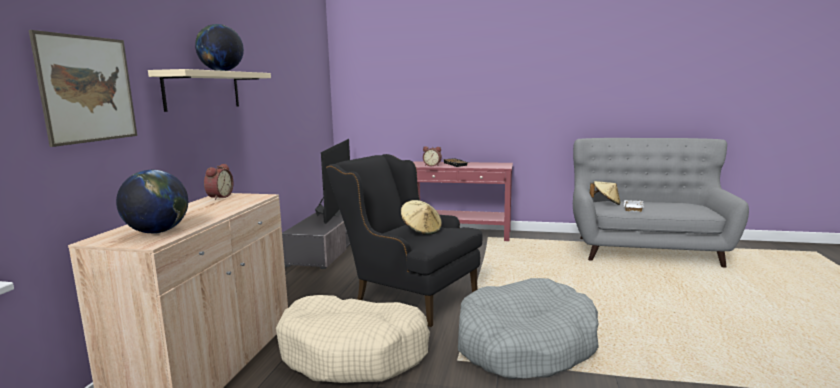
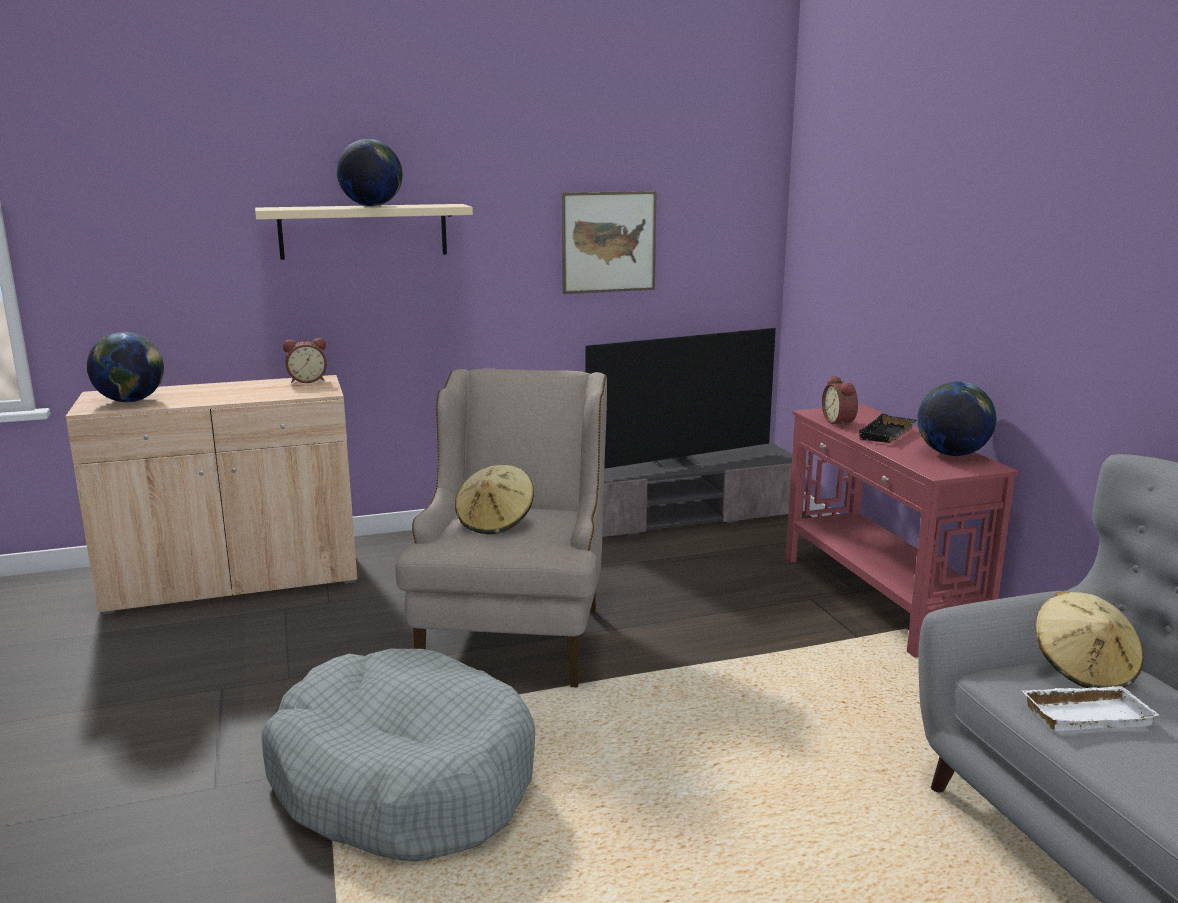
camera: 60 degrees right, 5 degrees up
picture [29,30,137,147] -> picture moved to [562,191,657,294]
beige dog bed [276,295,430,383] -> none
black armchair [326,154,482,327] -> beige armchair [395,369,607,688]
none -> globe [917,382,997,456]

